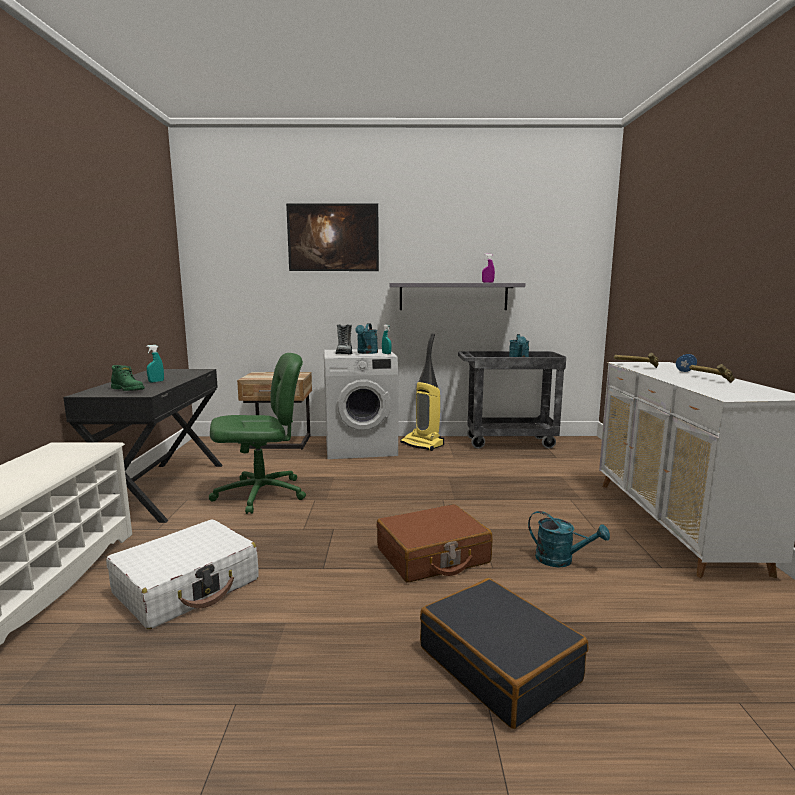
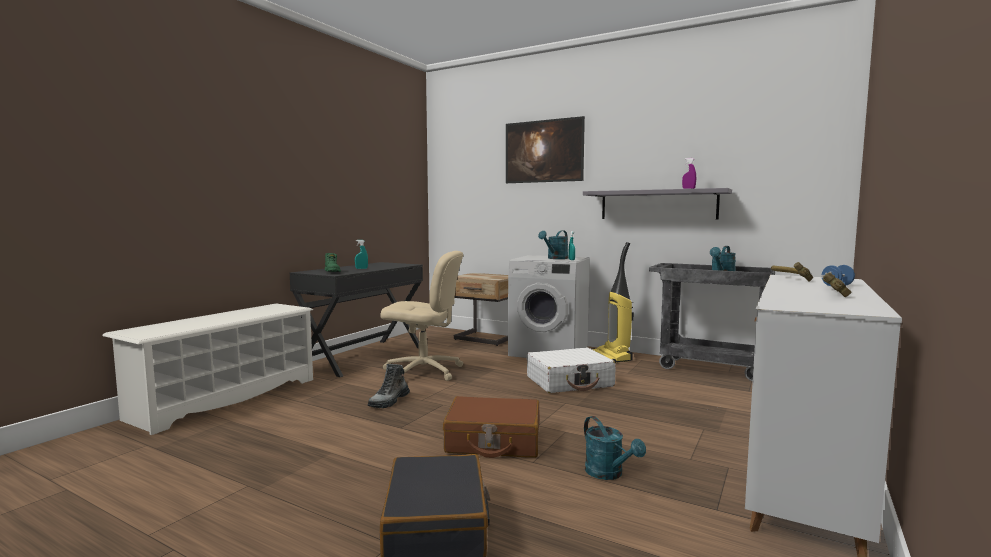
camera: 30 degrees right, 5 degrees down
white suitcase [106,520,259,629] -> white suitcase moved to [527,348,615,393]
green office chair [209,353,306,514] -> beige office chair [380,251,464,381]
boot [335,324,352,354] -> boot moved to [368,364,410,408]

